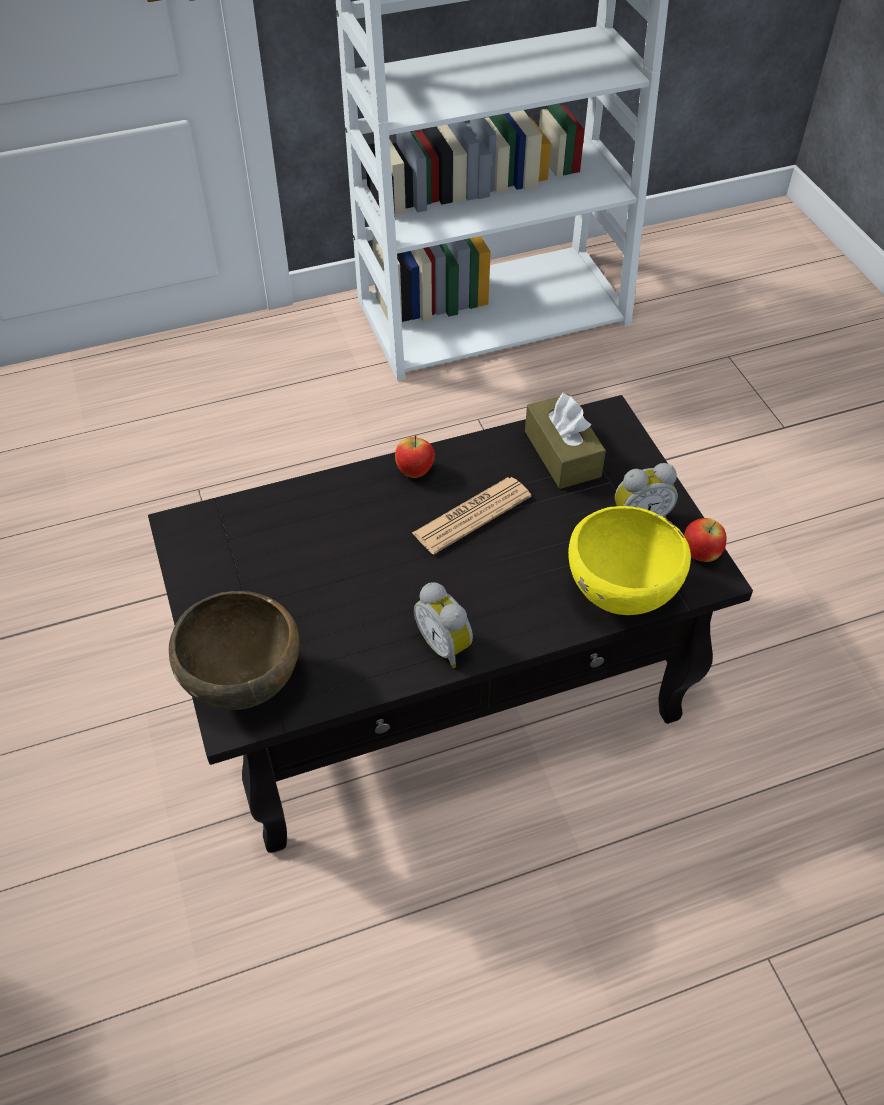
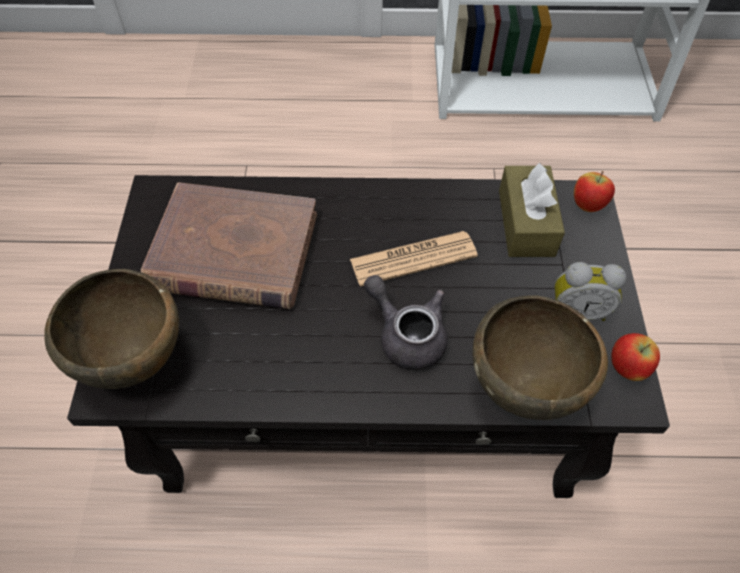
camera: 20 degrees right, 5 degrees up
apple [395,435,435,478] -> apple moved to [574,171,615,212]
alarm clock [414,582,473,668] -> none
yellow bowl [568,506,691,615] -> brown bowl [473,295,608,420]
none -> brown book [141,182,317,309]
none -> grey teapot [364,275,448,370]

